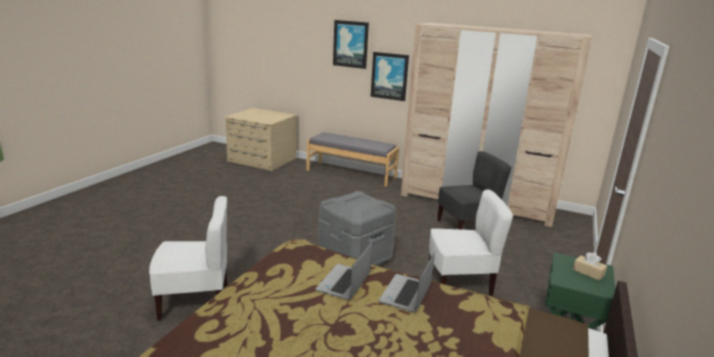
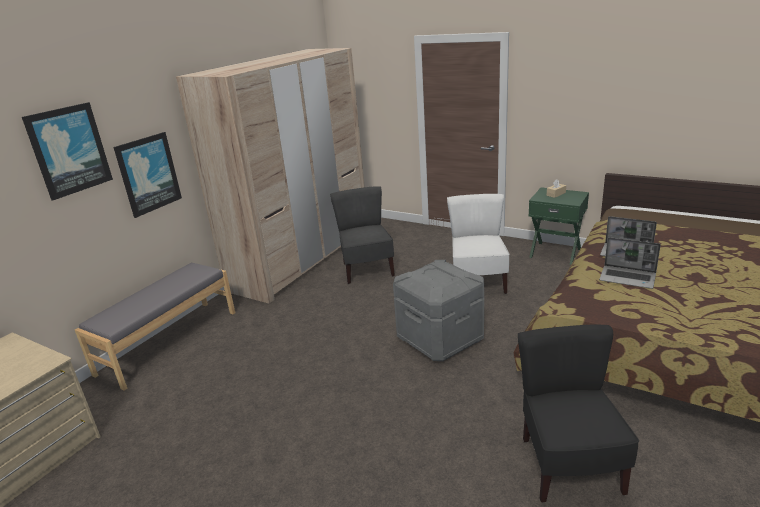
camera: 80 degrees left, 5 degrees up
white chair [149,196,227,321] -> black chair [518,325,639,502]

